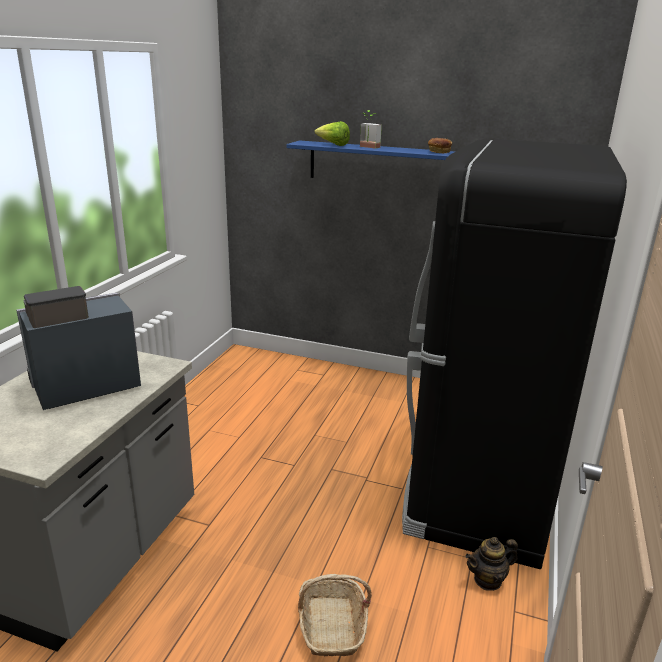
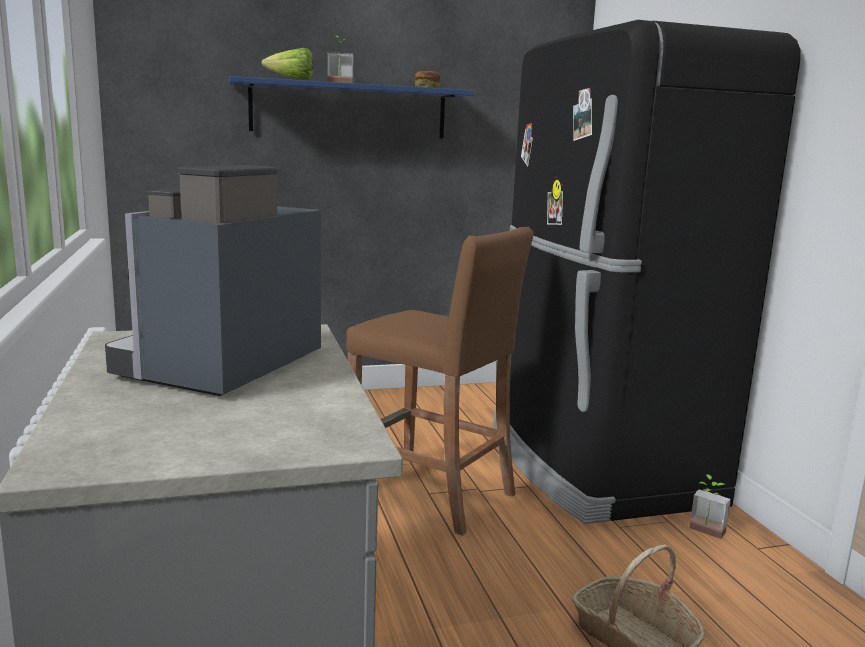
camera: 35 degrees left, 10 degrees down
teapot [465,537,518,591] -> potted plant [689,475,731,539]
none -> brown stool [346,227,534,536]

